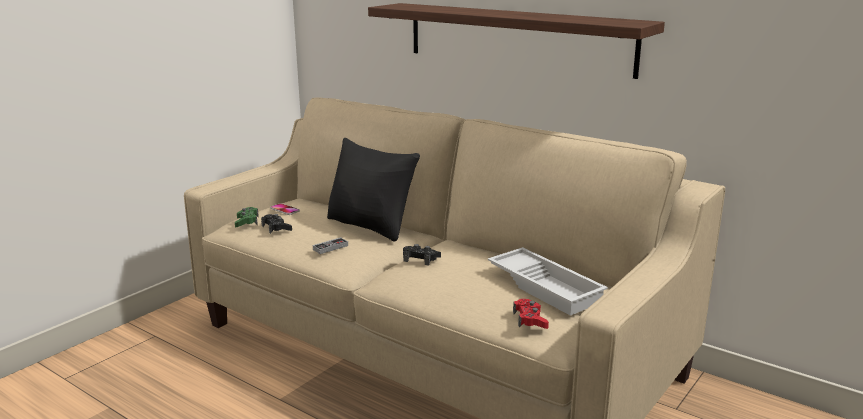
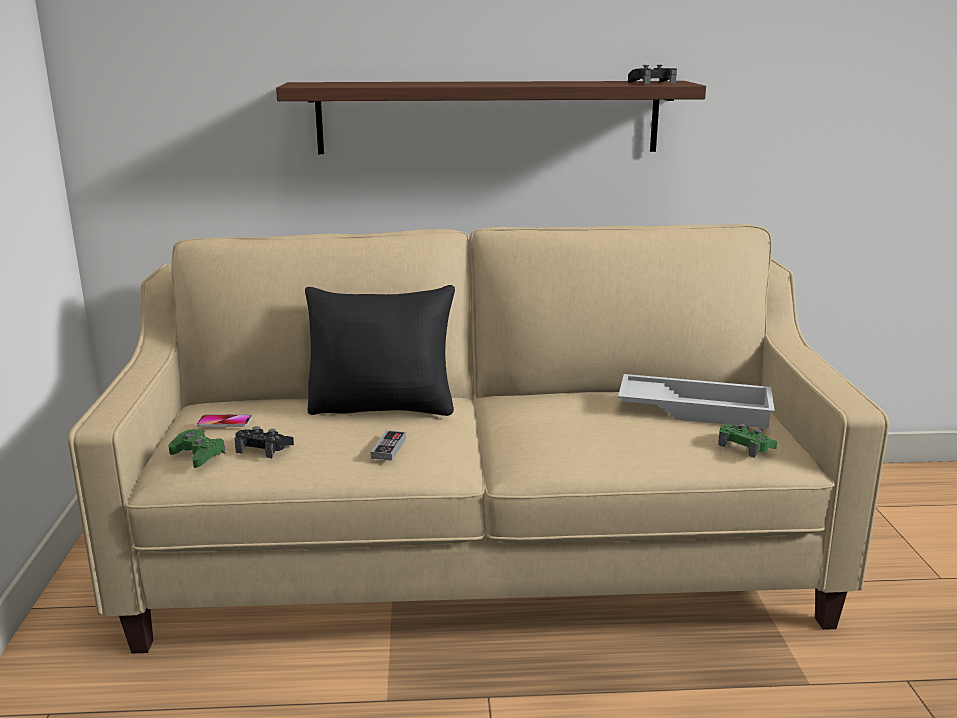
camera: 40 degrees left, 0 degrees up
black game controller [403,244,441,265] -> black game controller moved to [628,65,677,84]
red game controller [513,299,549,329] -> green game controller [718,423,777,458]

